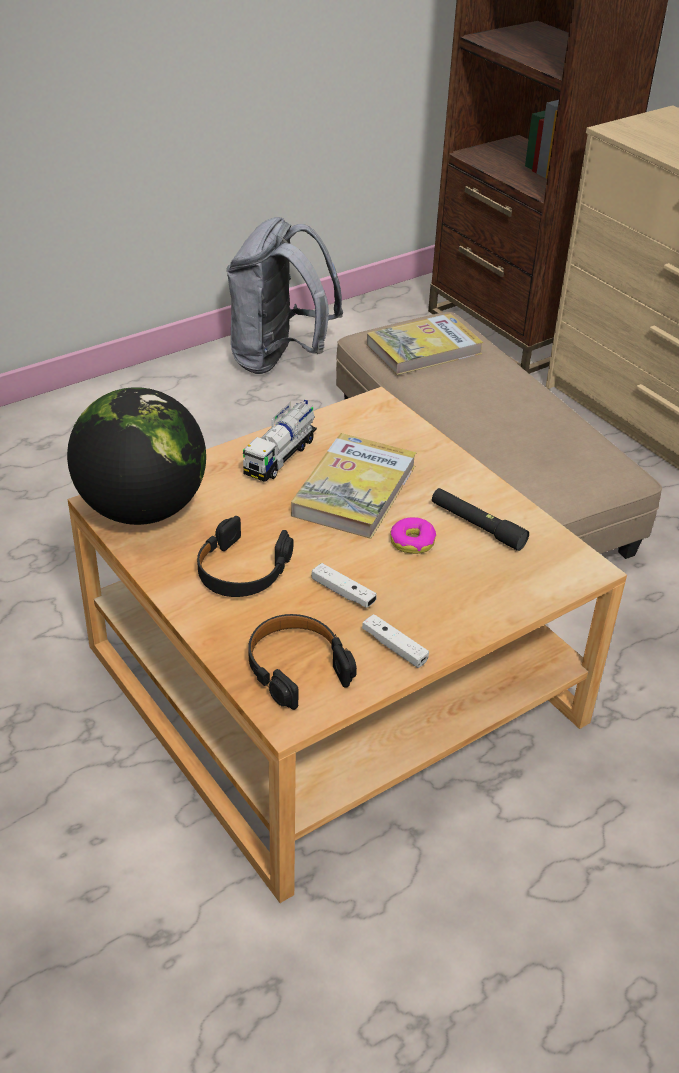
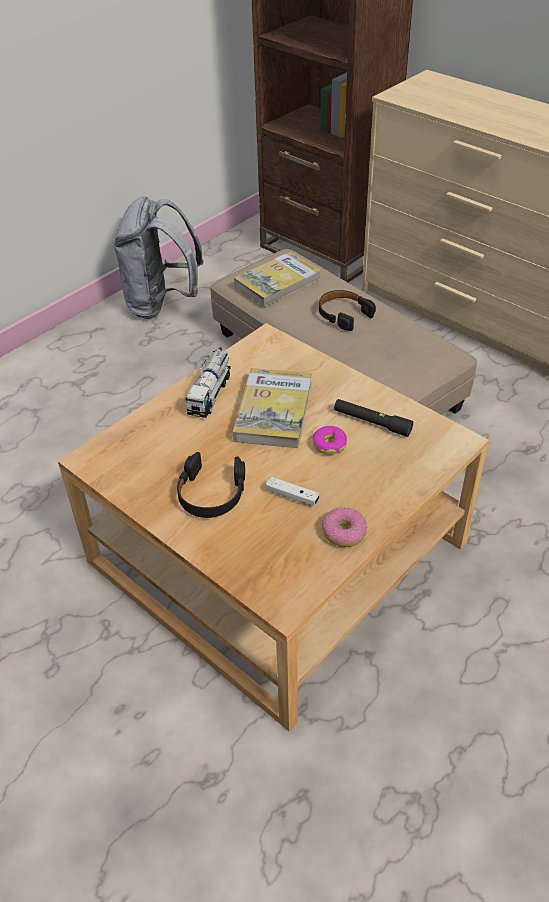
camera: 10 degrees left, 5 degrees up
globe [67,387,206,525] -> none
black headphones [248,614,357,710] -> black headphones moved to [319,290,376,331]
white game controller [362,614,429,668] -> donut [322,507,367,547]

